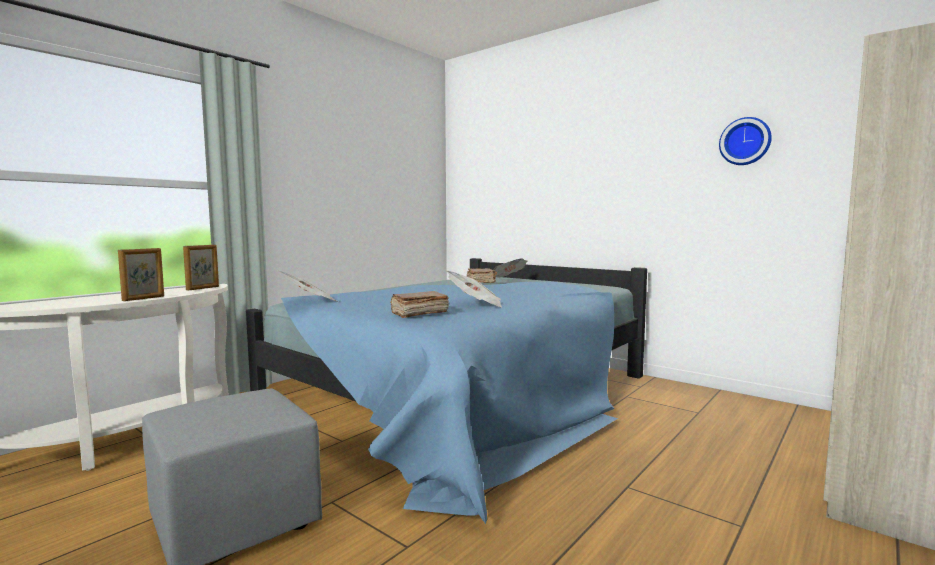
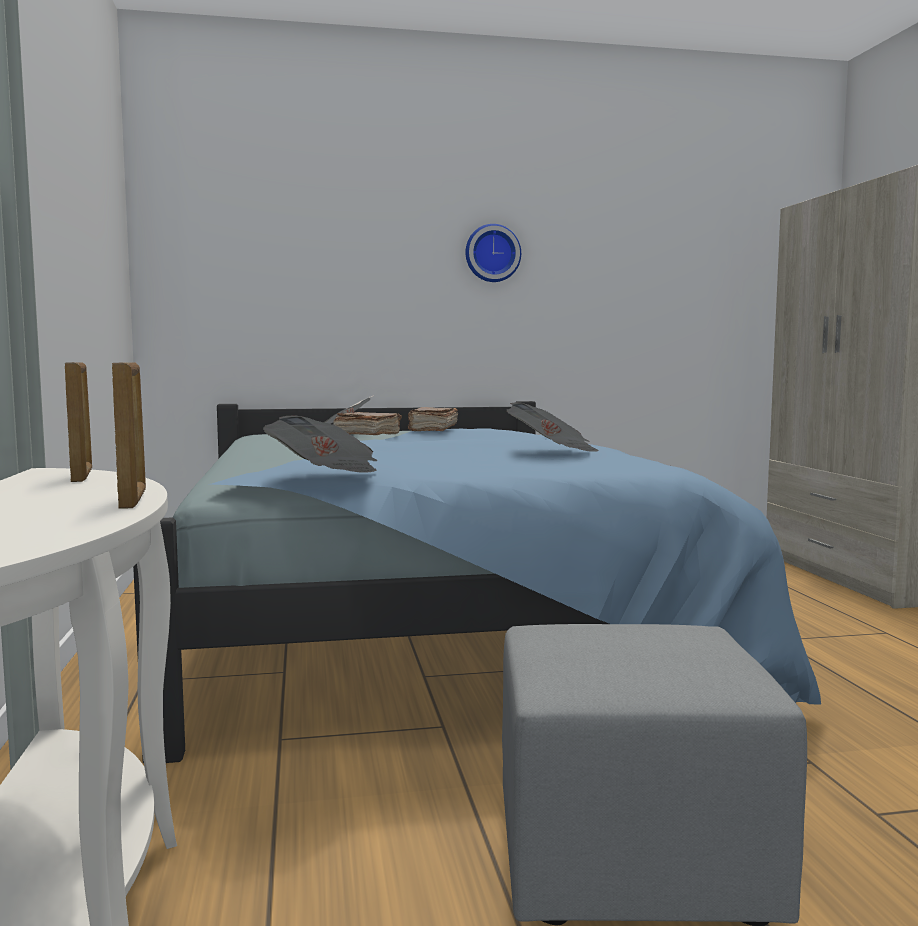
camera: 50 degrees left, 0 degrees up
brown book [390,291,449,318] -> brown book moved to [408,407,458,431]
wall clock [719,117,772,165] -> wall clock moved to [466,224,521,282]

